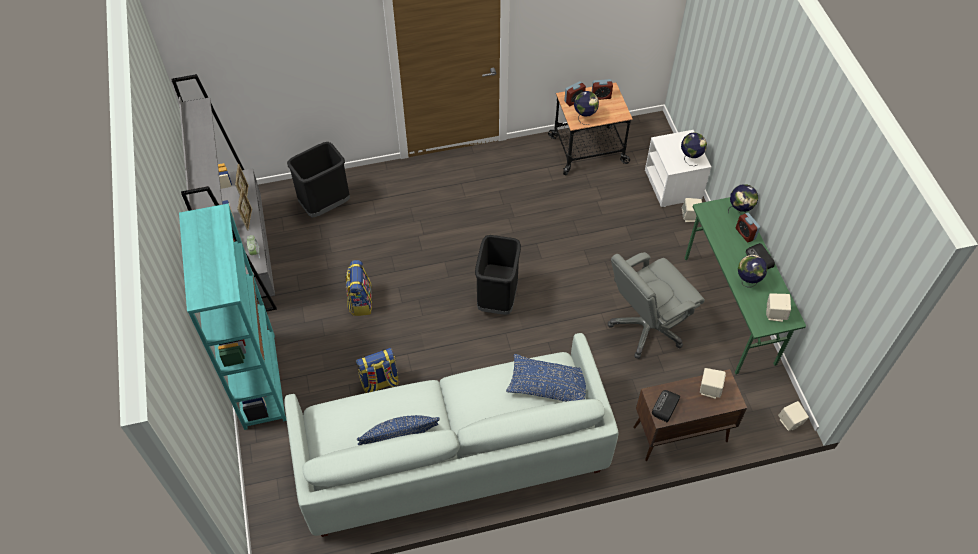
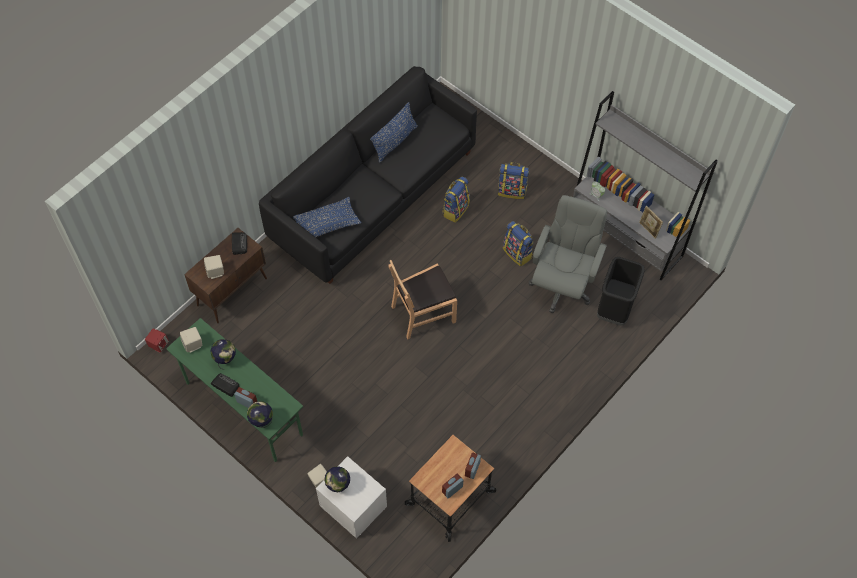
camera: 145 degrees right, 5 degrees up
turquoise bookcase [179,203,287,430] -> none
picture frame [237,187,252,231] -> none
white sofa [285,333,619,537] -> black sofa [259,66,477,284]
black trash can [475,235,521,315] -> brown chair [388,260,457,339]
globe [574,91,599,125] -> none
grey office chair [608,252,705,359] -> grey office chair moved to [529,195,607,313]
beige speaker [778,401,809,431] -> red speaker [145,328,169,353]
none -> backpack [498,162,529,199]

